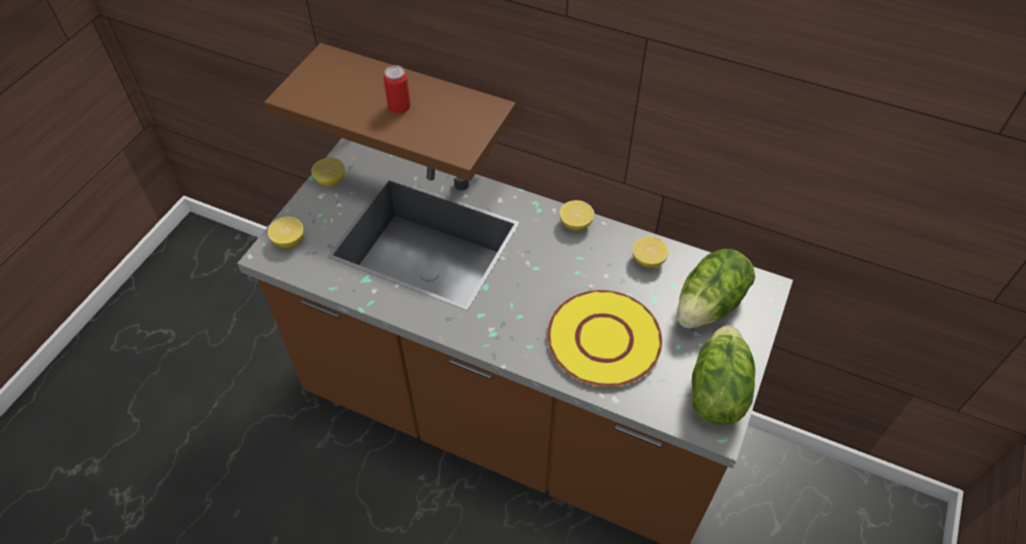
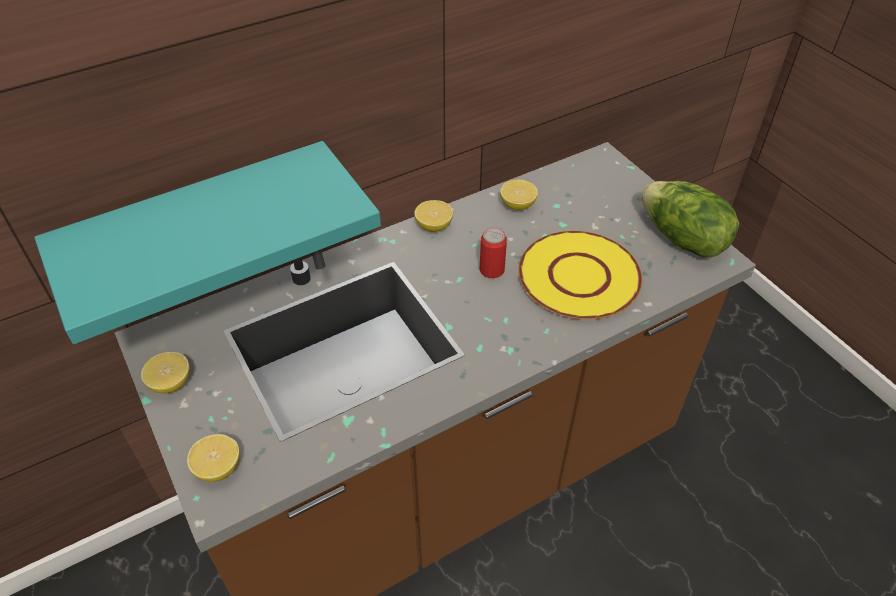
camera: 55 degrees left, 5 degrees down
brown shelf [264,43,516,181] -> turquoise shelf [34,141,381,344]
can [383,65,411,114] -> can moved to [480,227,507,278]
lettuce [677,249,755,328] -> none

